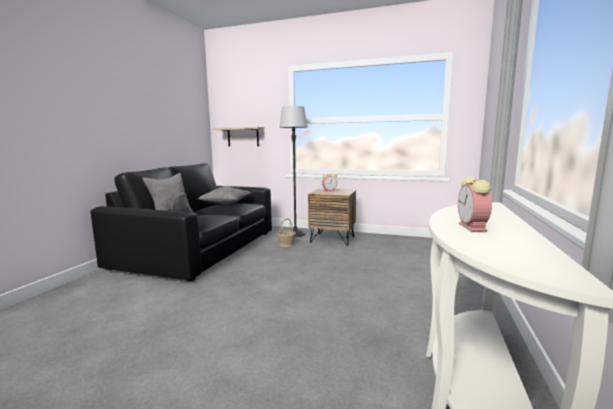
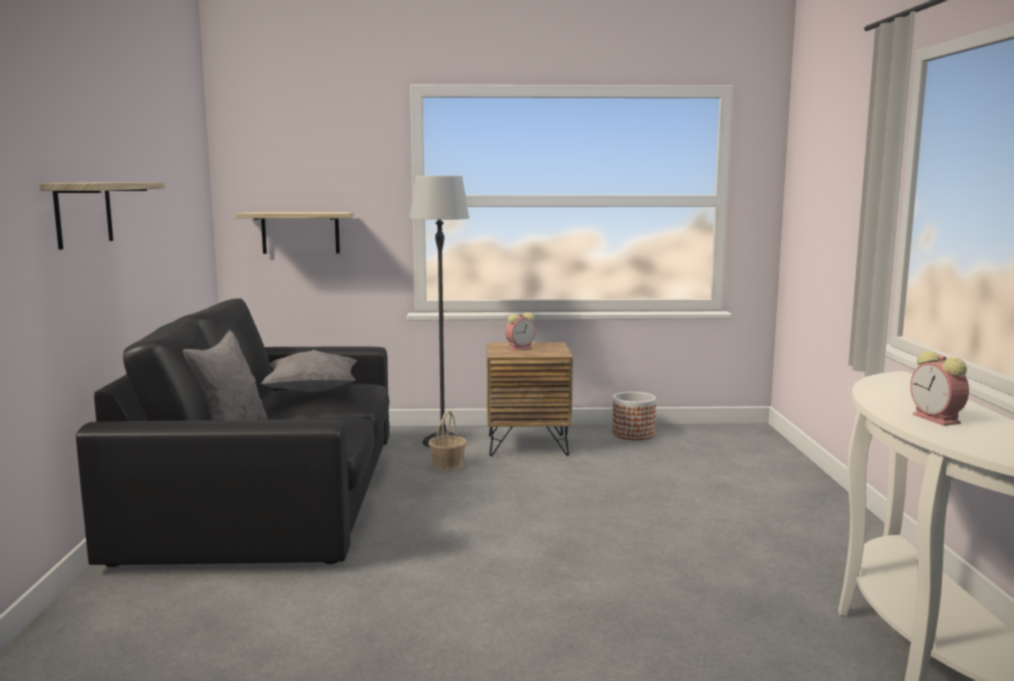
camera: 20 degrees left, 0 degrees up
none -> shelf [39,182,165,250]
none -> planter [612,392,656,440]

